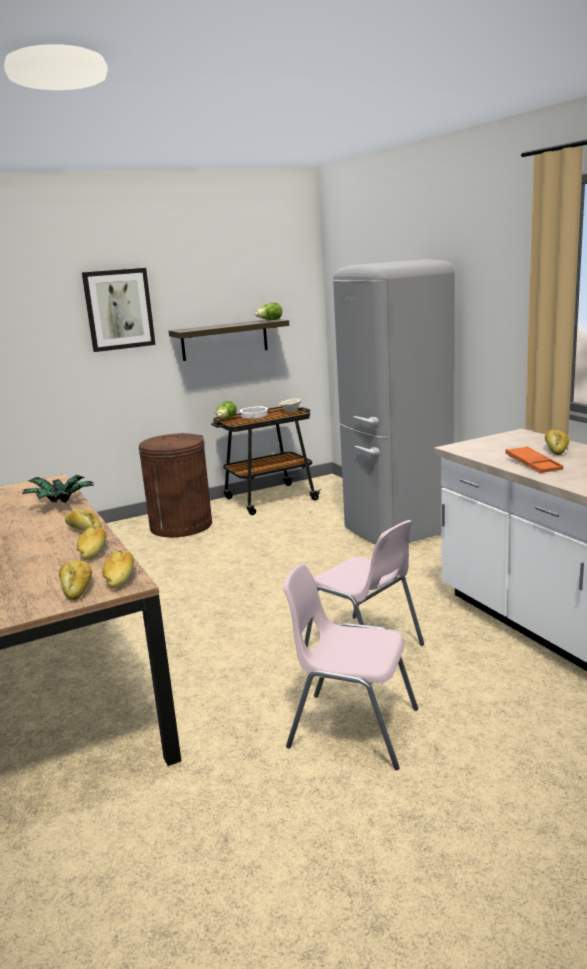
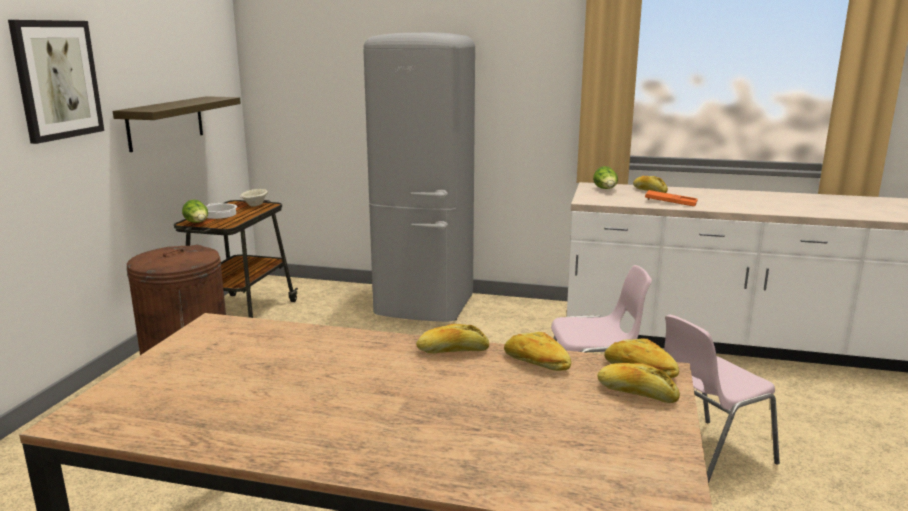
camera: 50 degrees left, 0 degrees up
potted plant [22,475,94,503] -> none
lettuce [255,302,282,320] -> lettuce moved to [593,166,618,189]

